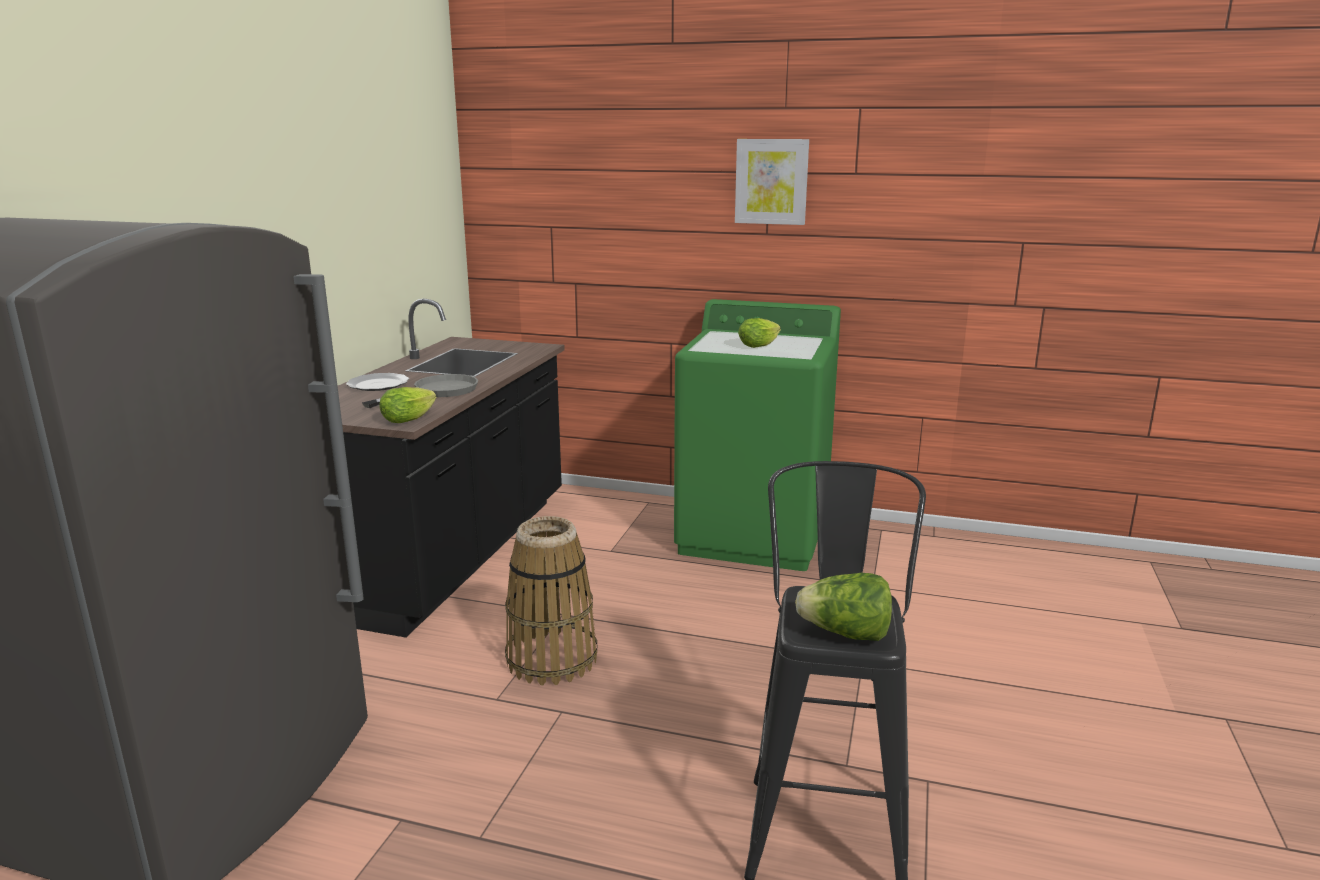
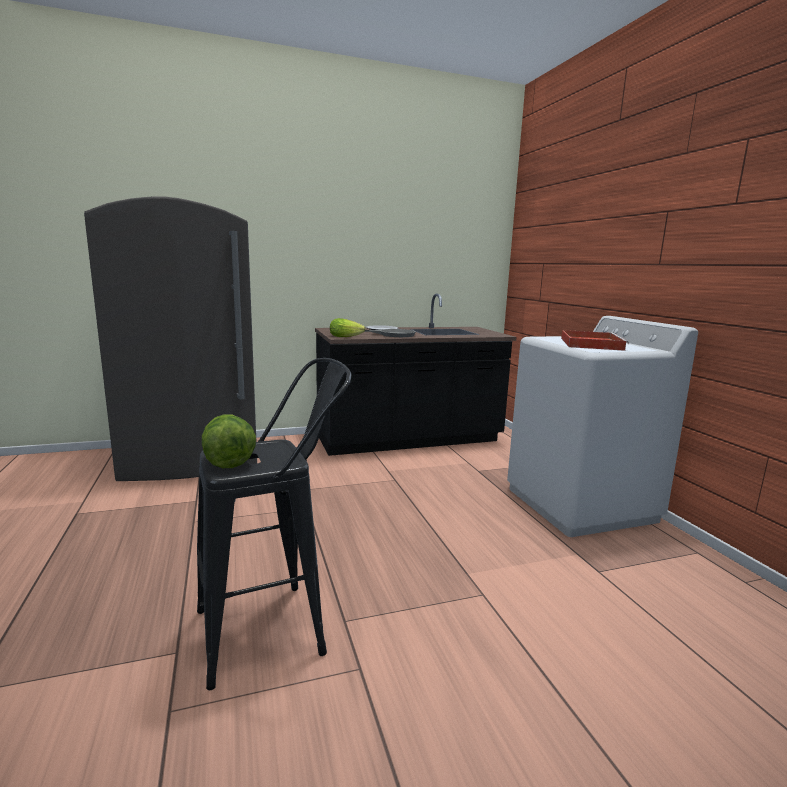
camera: 55 degrees right, 5 degrees down
basket [505,516,597,685] -> none
green washing machine [674,299,841,571] -> white washing machine [507,316,698,537]
picture [735,139,809,225] -> none
lettuce [738,318,781,348] -> red tray [561,330,629,351]

